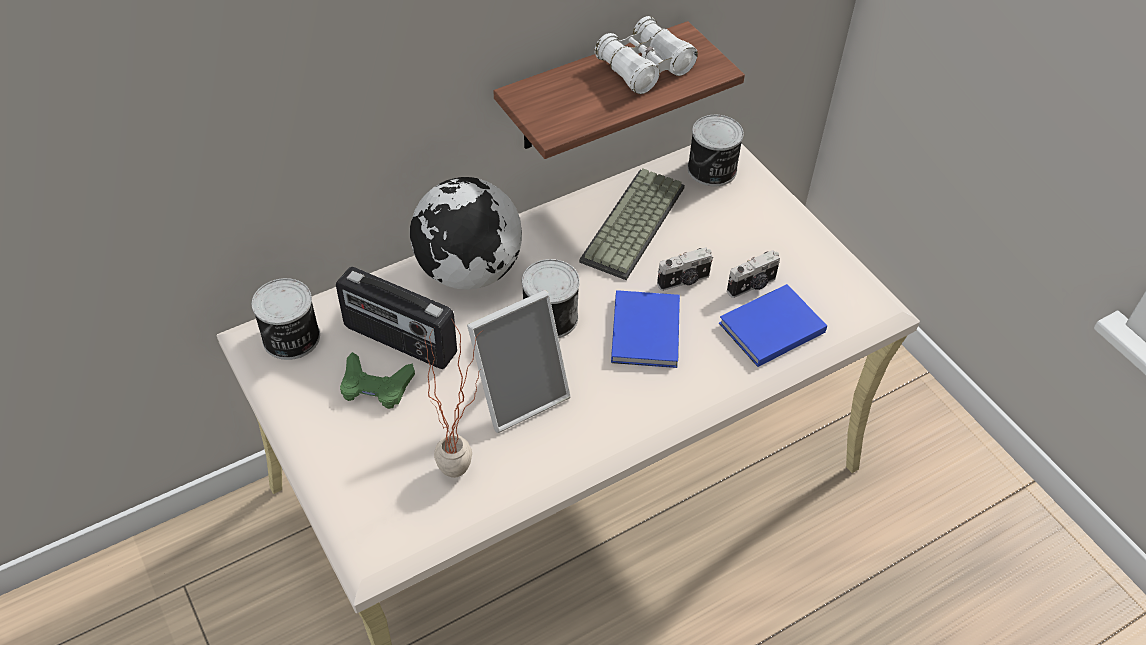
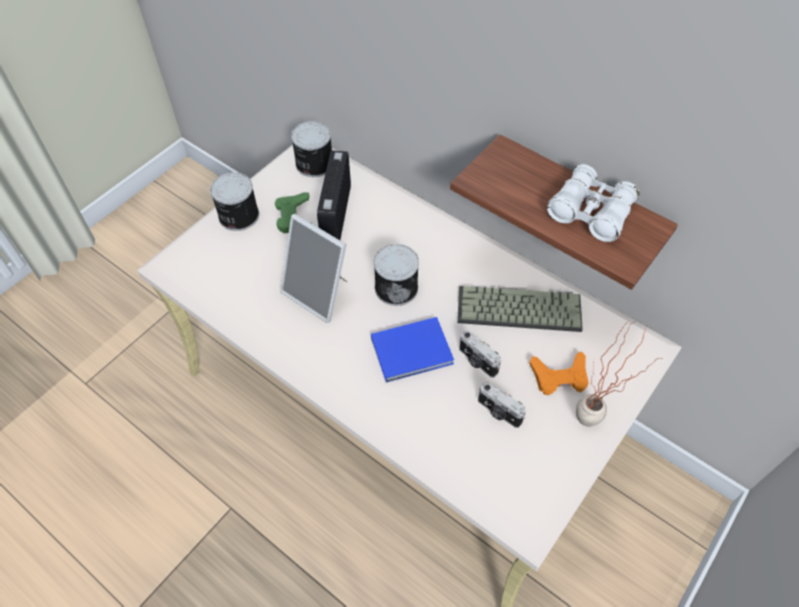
camera: 70 degrees right, 5 degrees up
globe [410,177,522,290] -> none
potted plant [425,318,482,478] -> potted plant moved to [576,321,662,427]
can [687,115,744,186] -> can moved to [210,172,259,231]
blue book [719,284,827,367] -> none
none -> orange game controller [529,351,589,395]

